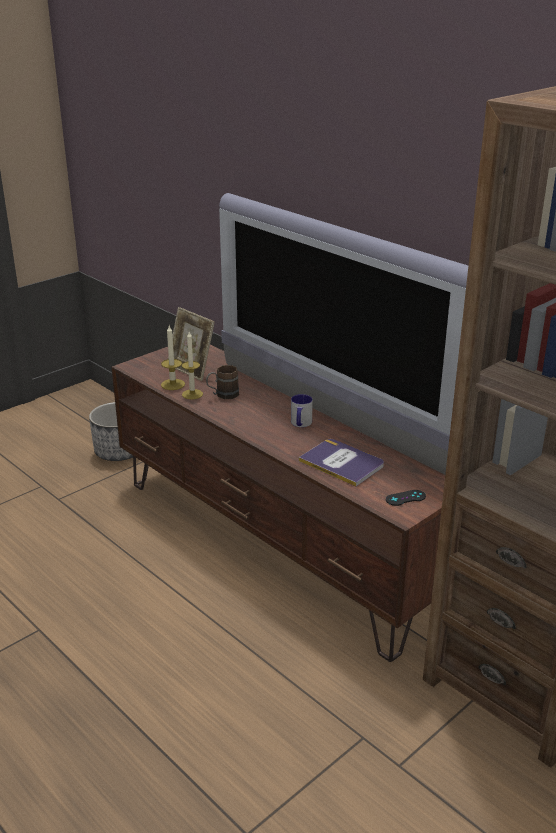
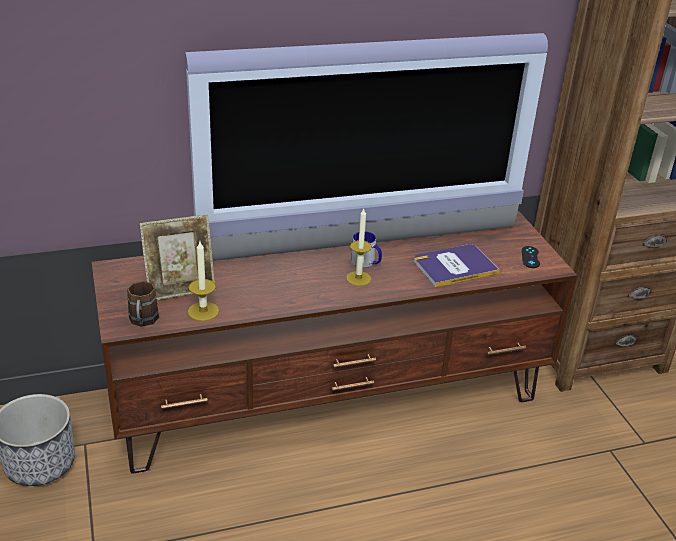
camera: 65 degrees left, 5 degrees up
candle [182,332,203,399] -> candle moved to [346,209,372,286]
brown mug [206,365,239,399] -> brown mug moved to [127,281,159,327]

